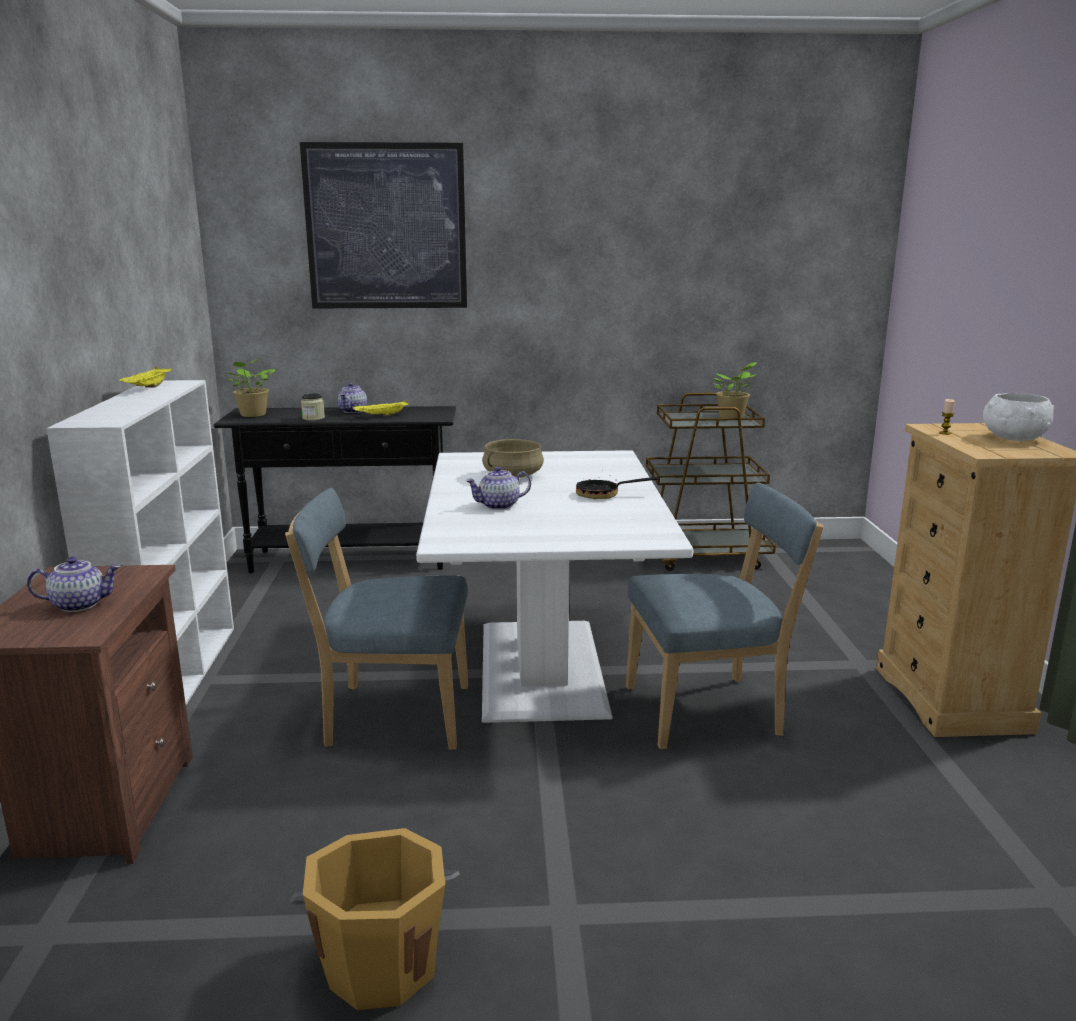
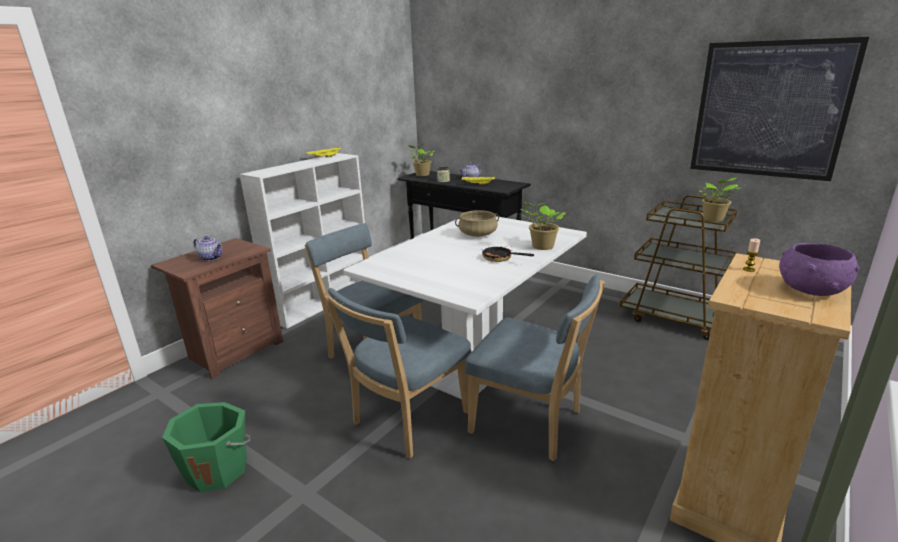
camera: 40 degrees right, 5 degrees up
orange bucket [290,828,460,1010] -> green bucket [162,402,250,492]
picture [300,142,467,308] -> picture moved to [690,37,869,181]
teapot [465,466,531,510] -> none
white bowl [983,393,1055,441] -> purple bowl [779,243,859,296]
none -> blue chair [324,288,471,459]
none -> potted plant [520,202,566,250]

